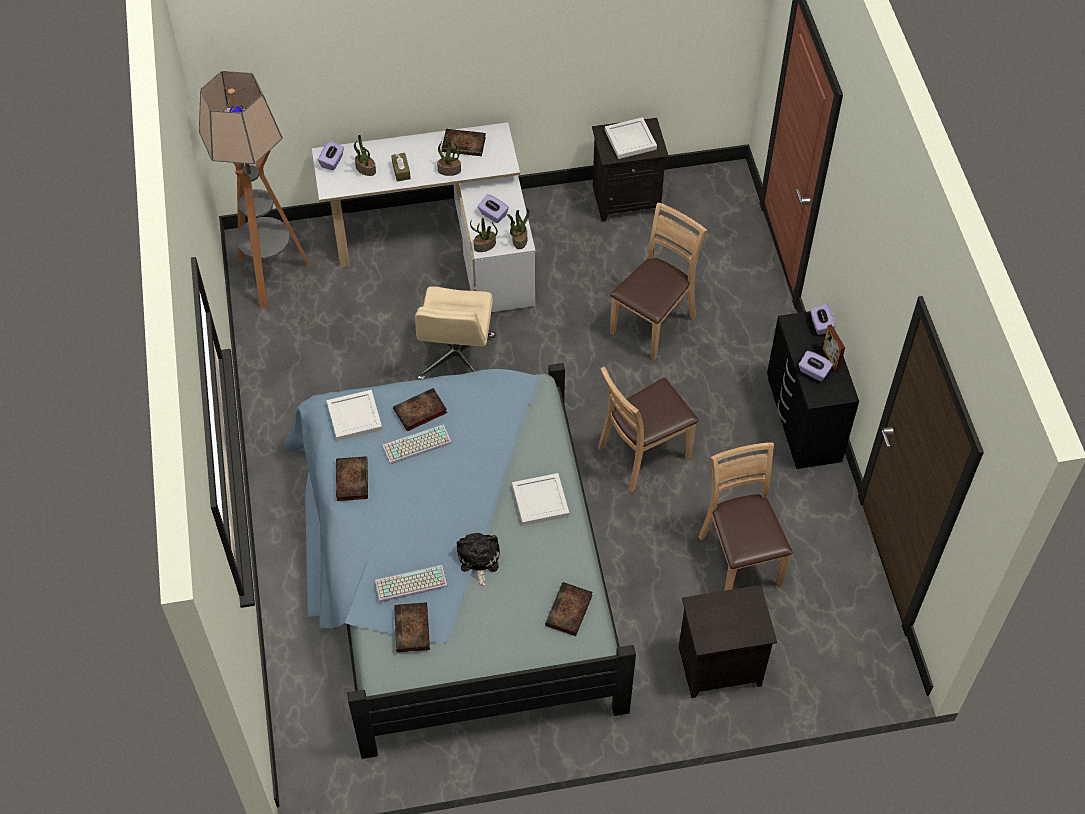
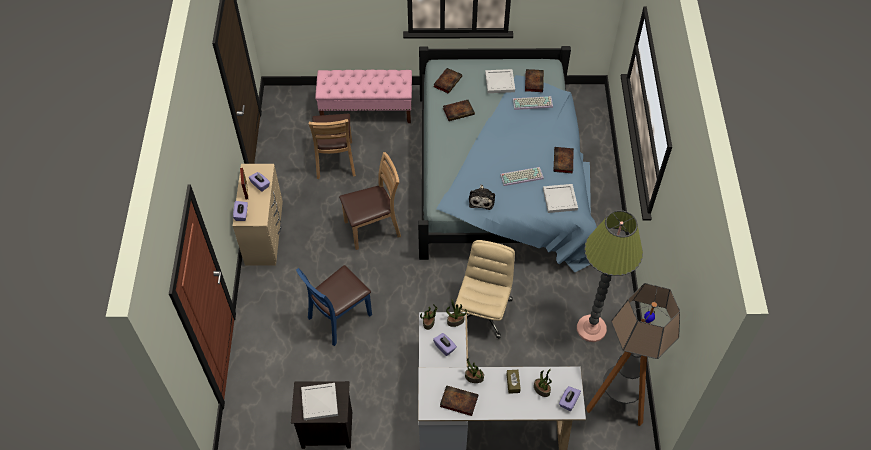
camera: 170 degrees left, 0 degrees up
book [393,388,447,432] -> book moved to [443,100,475,121]
plush toy [457,533,500,588] -> plush toy moved to [469,185,495,210]
white tray [512,473,569,526] -> white tray moved to [485,69,515,93]
brown chair [610,202,707,360] -> blue chair [296,265,372,346]
black nightstand [679,585,777,698] -> pink bench [315,70,412,123]
black dresser [767,311,859,469] -> beige dresser [233,164,283,266]
none -> floor lamp [577,210,643,342]

